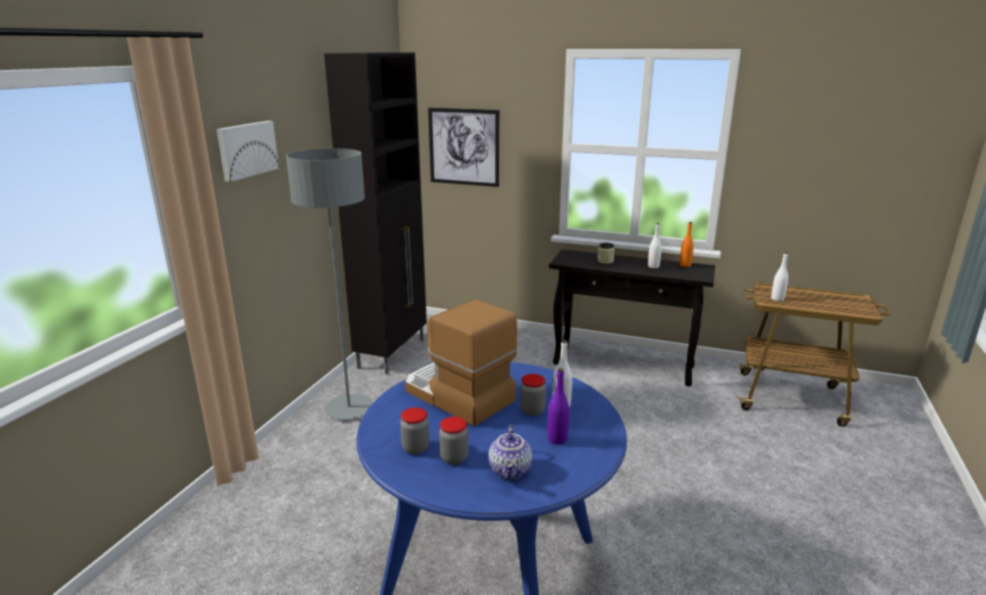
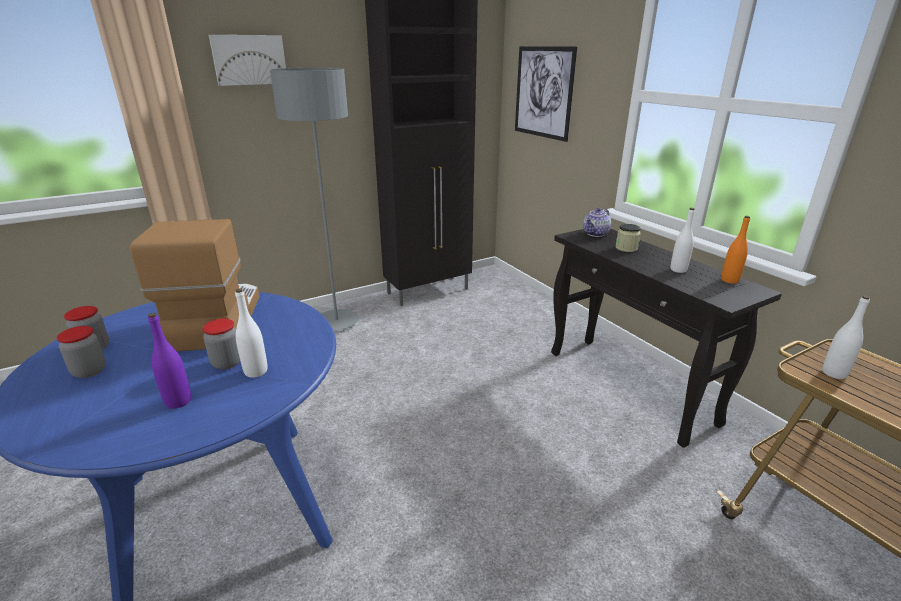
camera: 40 degrees right, 5 degrees up
teapot [489,425,532,480] -> teapot moved to [583,208,611,237]

